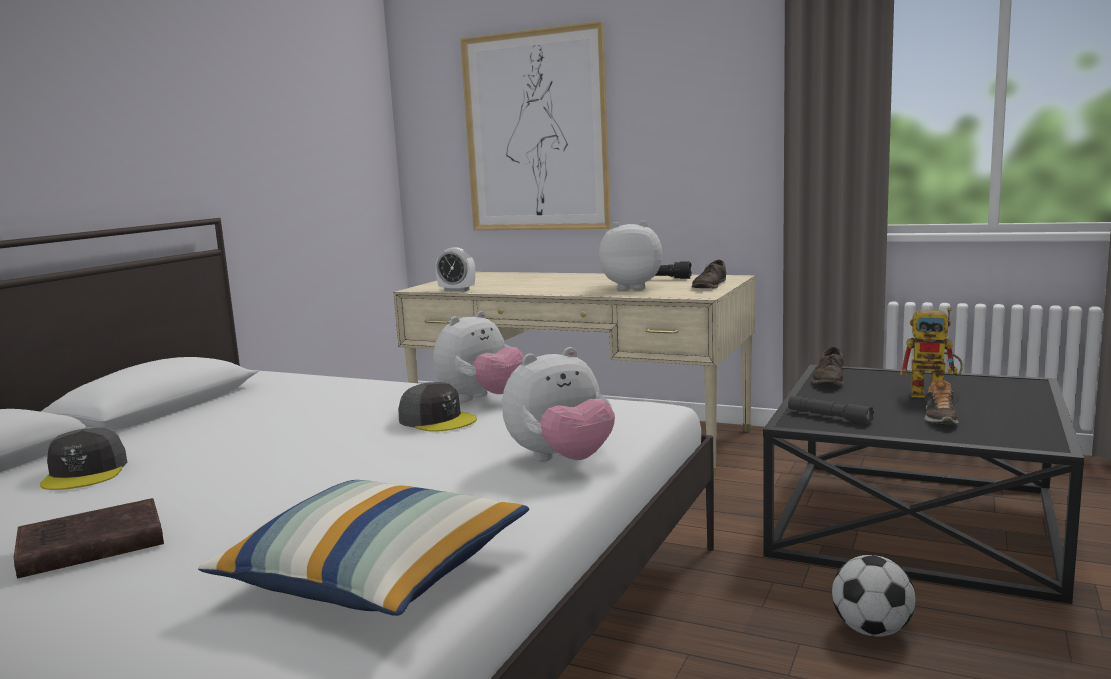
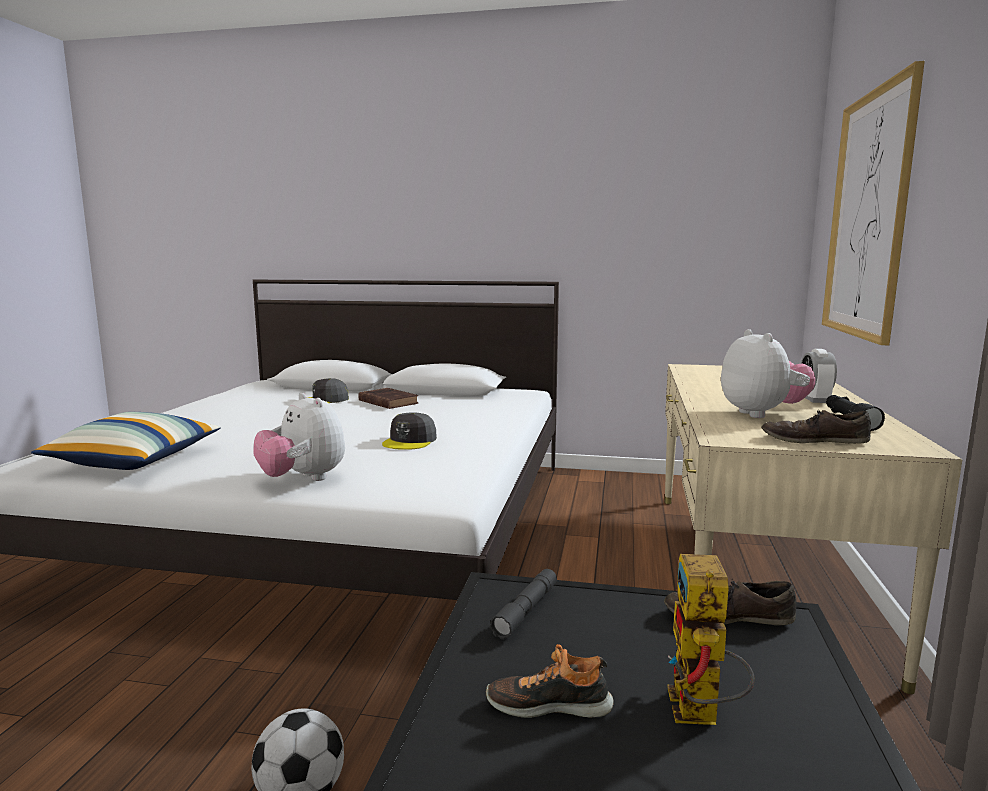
camera: 75 degrees right, 0 degrees up
brown book [13,498,164,579] -> brown book moved to [358,388,419,409]
plush toy [433,311,524,401] -> none
alarm clock [435,247,475,292] -> alarm clock moved to [801,349,837,403]

